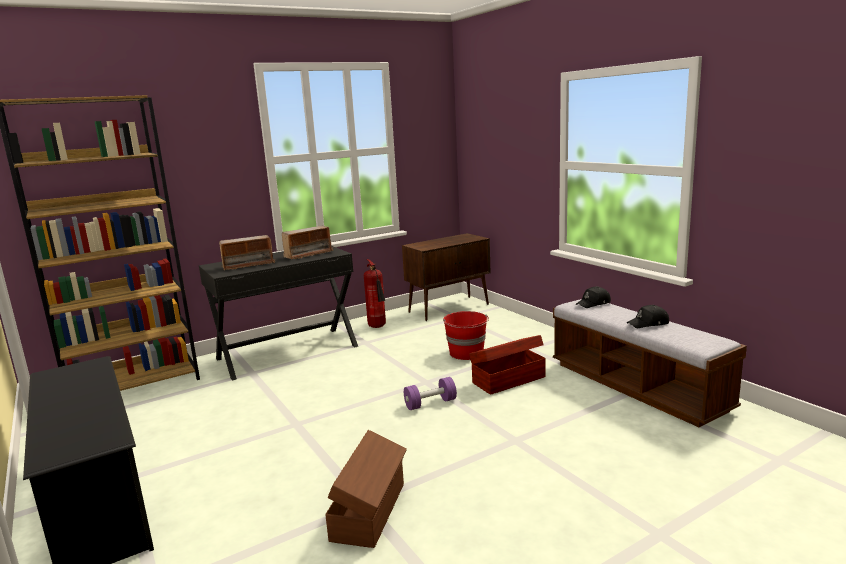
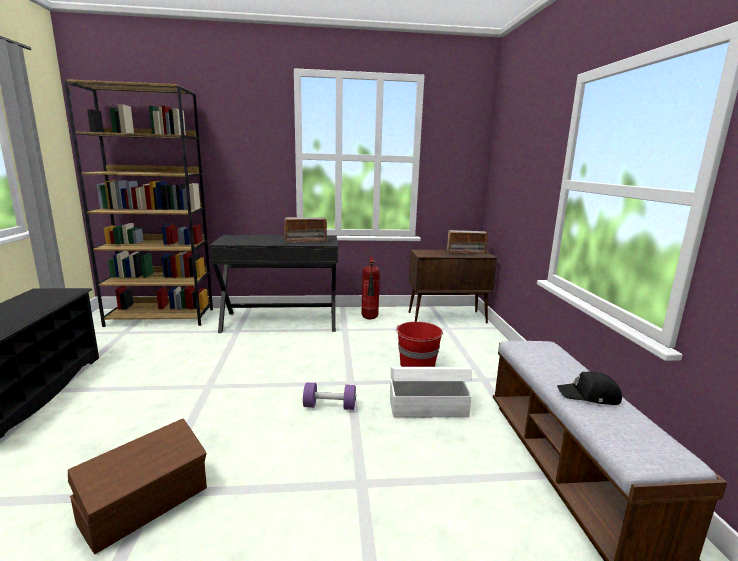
camera: 25 degrees right, 0 degrees up
radio [219,235,276,270] -> radio moved to [447,230,488,254]
brown storage box [469,335,546,395] -> white storage box [390,367,472,417]
black cap [576,286,611,308] -> none

